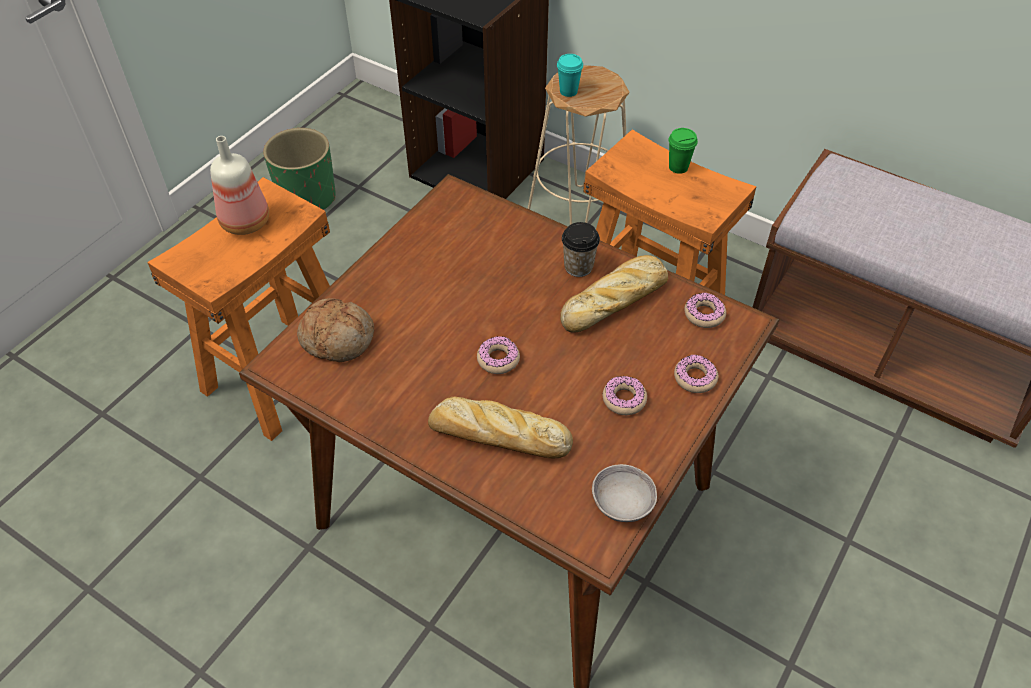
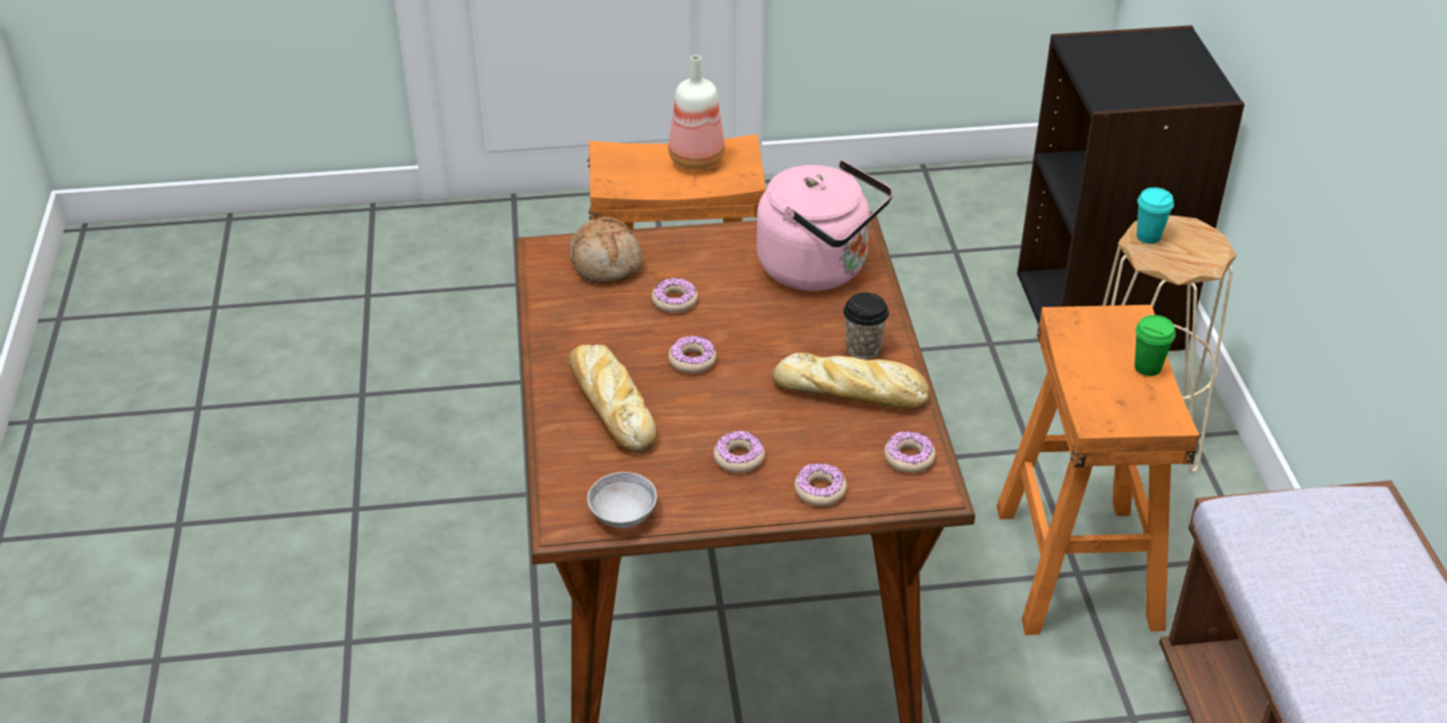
camera: 50 degrees right, 10 degrees down
green planter [263,128,336,210] -> none
none -> donut [652,278,698,313]
none -> pink kettle [757,160,893,291]

